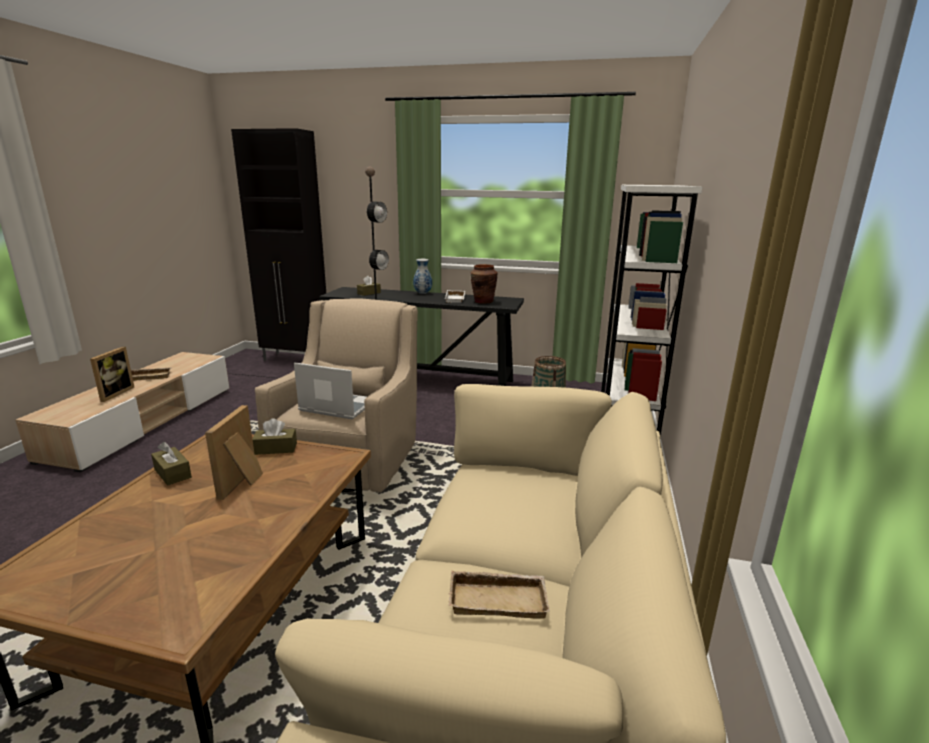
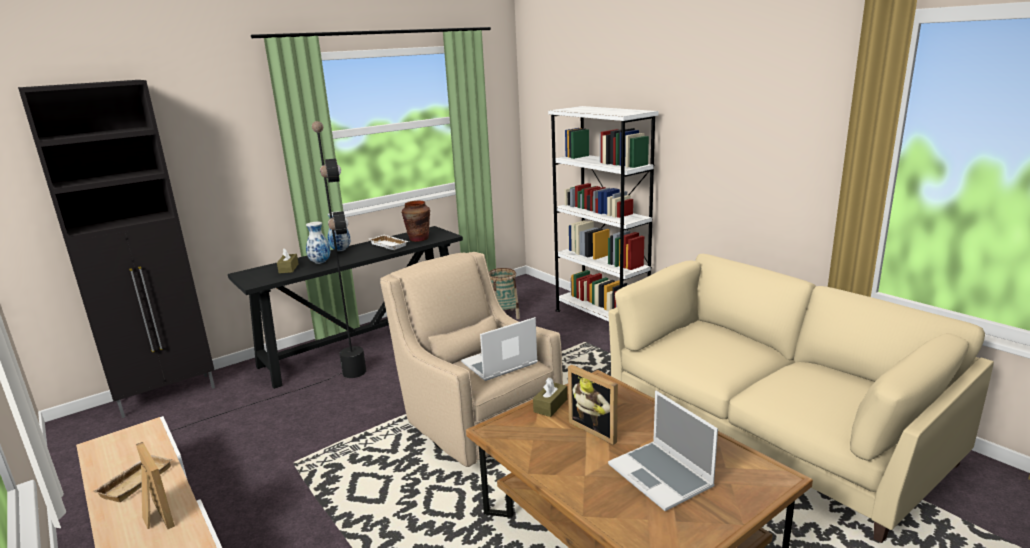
camera: 50 degrees left, 0 degrees up
brown tissue box [151,442,192,486] -> none
beige tray [449,571,550,619] -> none
none -> vase [306,222,330,264]
none -> laptop [608,391,718,511]

